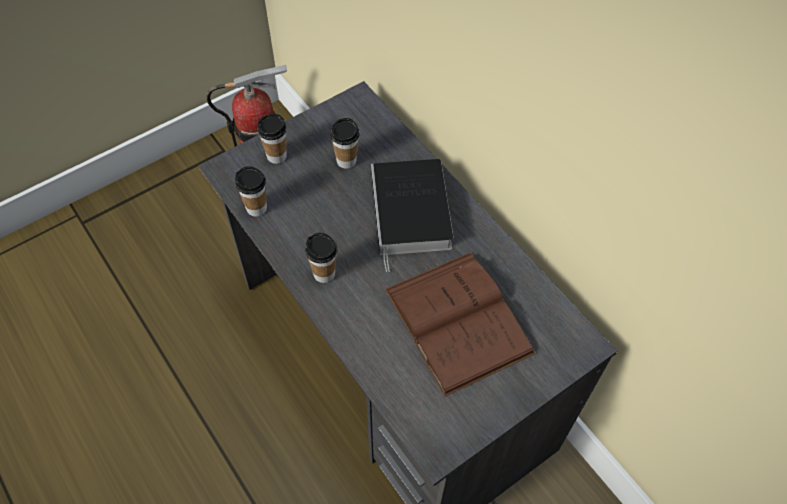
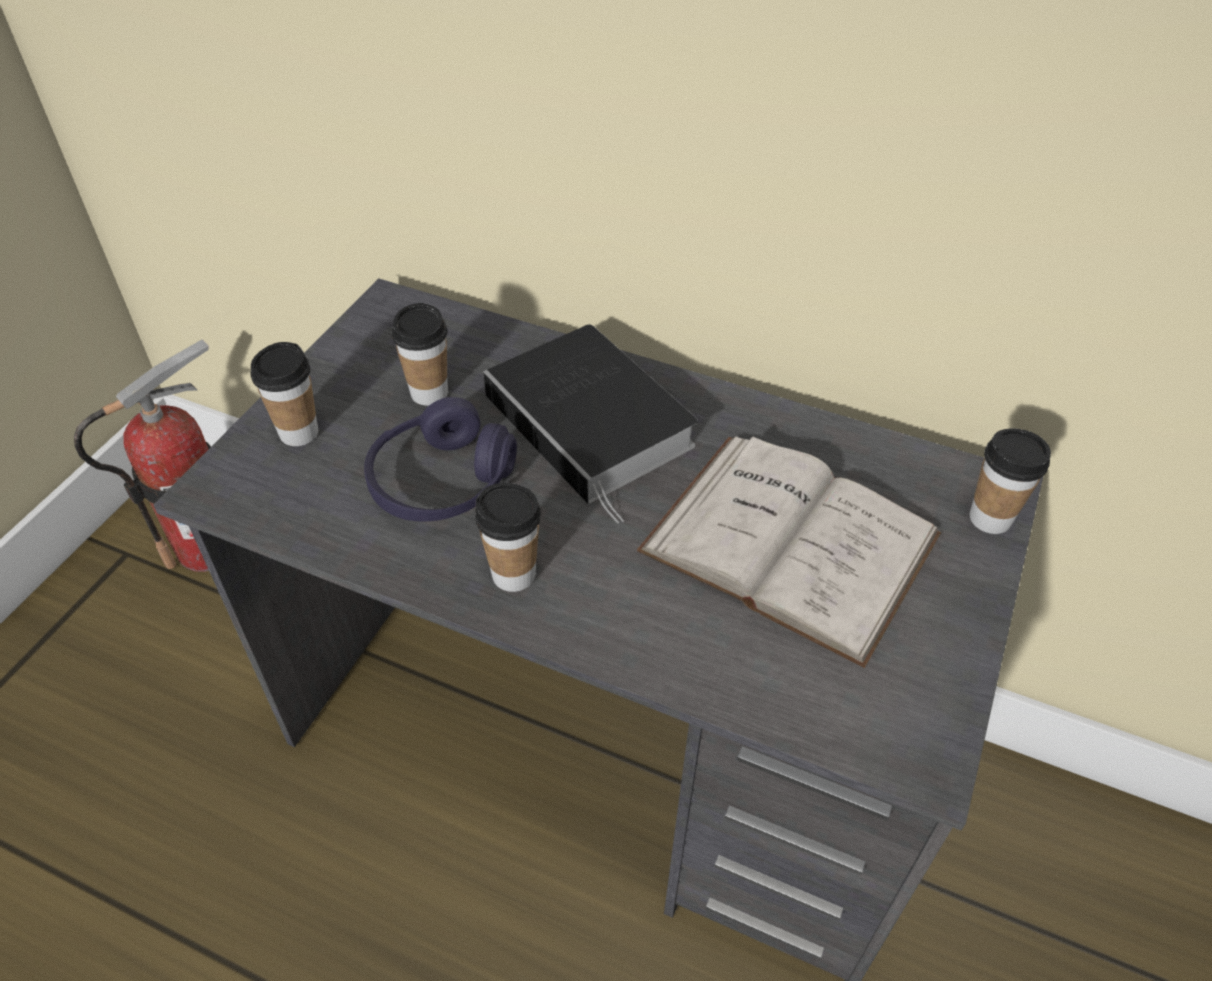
camera: 30 degrees left, 10 degrees down
cup [235,166,267,216] -> cup moved to [970,429,1051,534]
brown book [385,252,536,397] -> white book [637,436,941,668]
none -> purple headphones [364,397,517,522]

